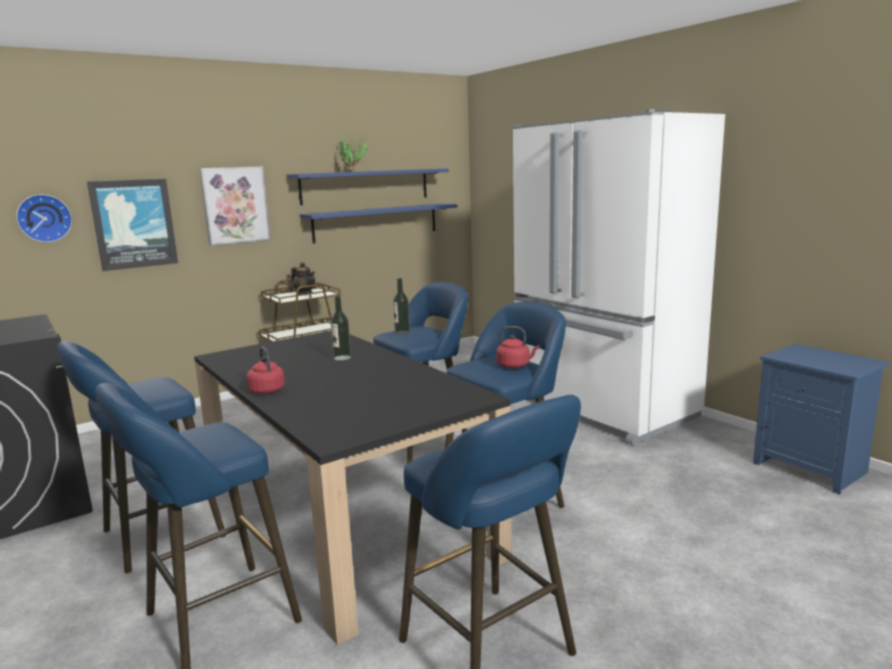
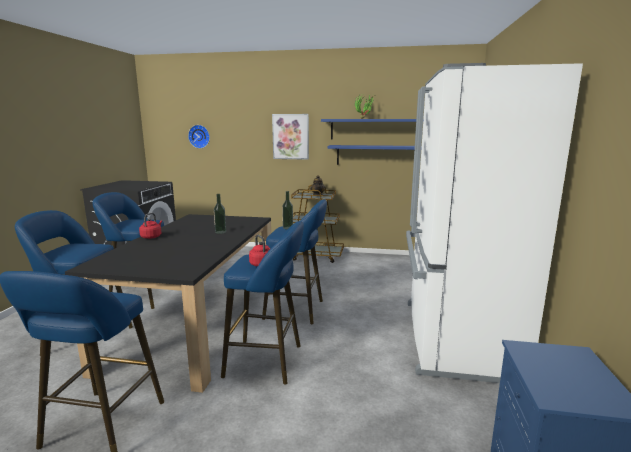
camera: 45 degrees right, 0 degrees up
picture [87,179,178,271] -> none

